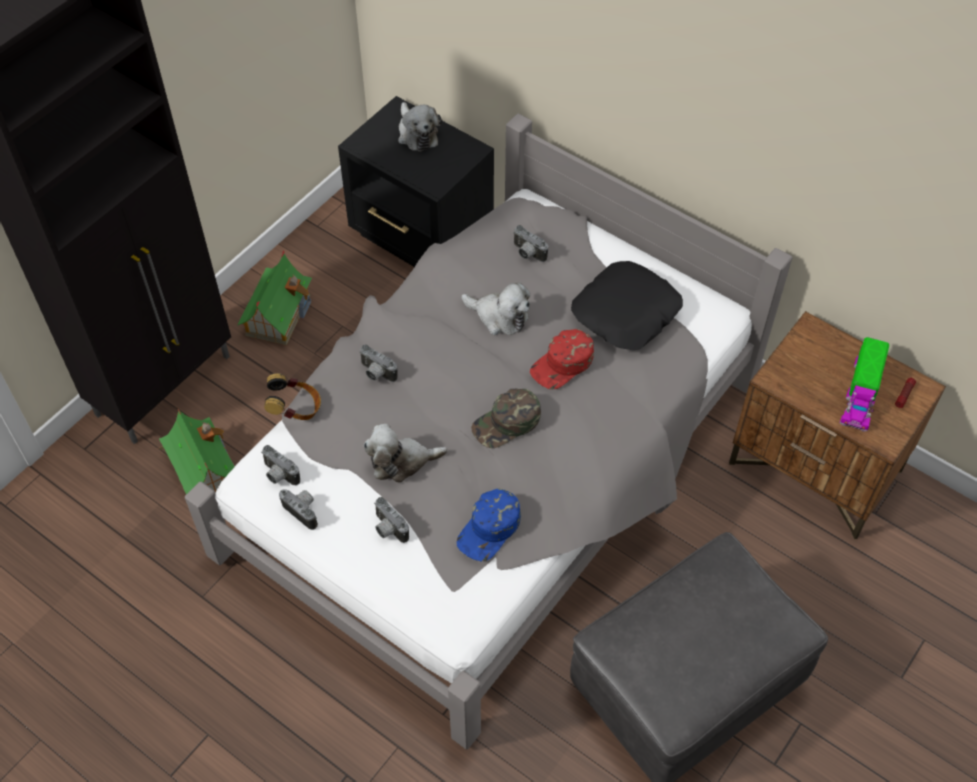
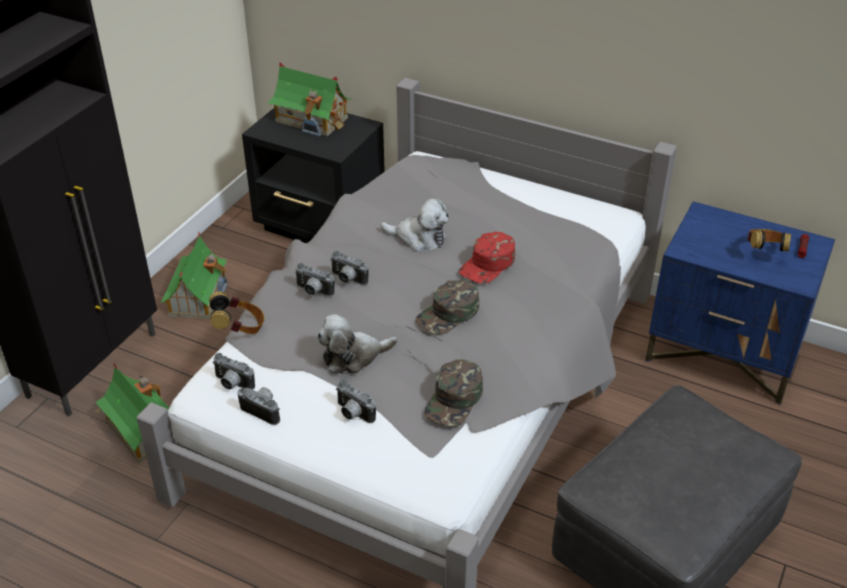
camera: 10 degrees left, 15 degrees down
plush toy [398,102,442,152] -> toy house [267,62,353,136]
blue cap [457,488,521,562] -> green cap [425,359,483,427]
camera [513,225,548,262] -> camera moved to [330,251,369,285]
black pillow [571,261,683,350] -> none
brown nightstand [729,311,946,539] -> blue nightstand [645,201,835,405]
toy truck [840,337,889,432] -> headphones [747,229,791,251]

